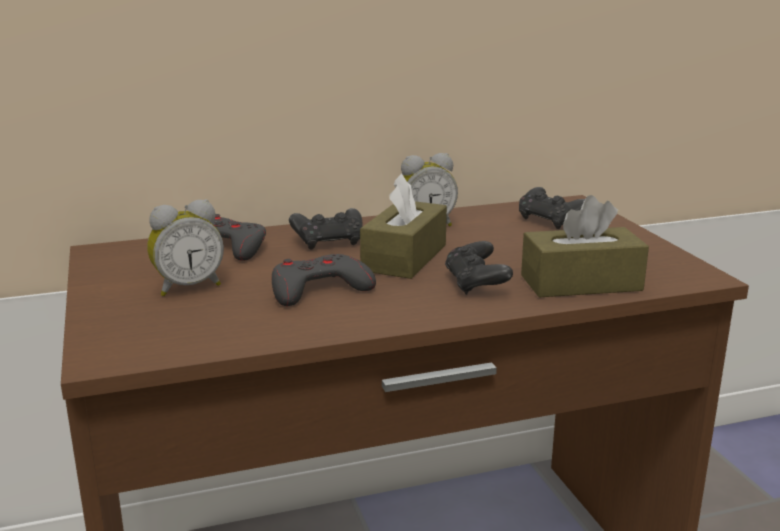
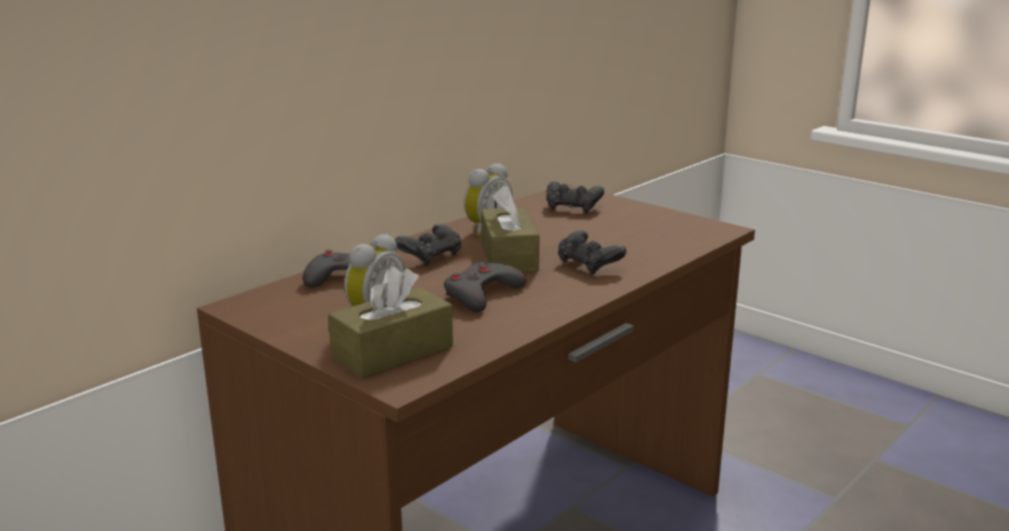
camera: 30 degrees left, 0 degrees up
brown tissue box [521,195,649,297] -> brown tissue box moved to [328,266,453,378]

